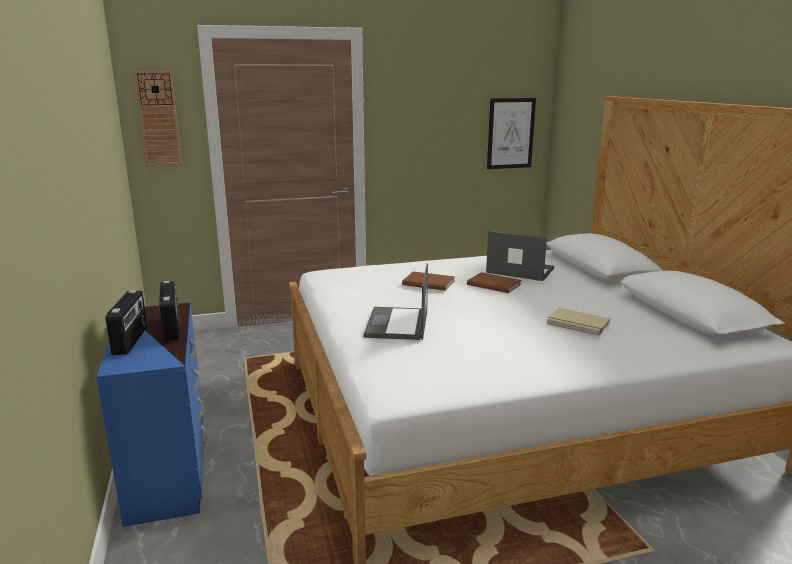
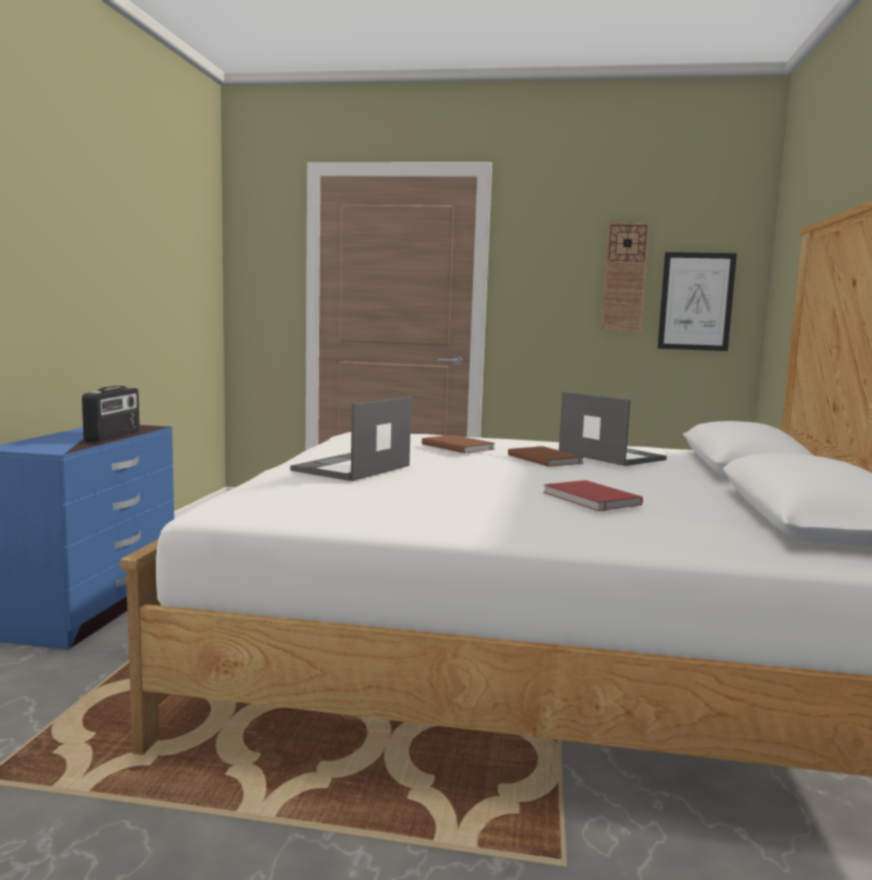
camera: 25 degrees right, 10 degrees down
radio [105,290,147,355] -> none
wall clock [134,71,182,165] -> wall clock moved to [601,222,650,332]
beige book [546,308,611,336] -> red book [543,480,643,511]

